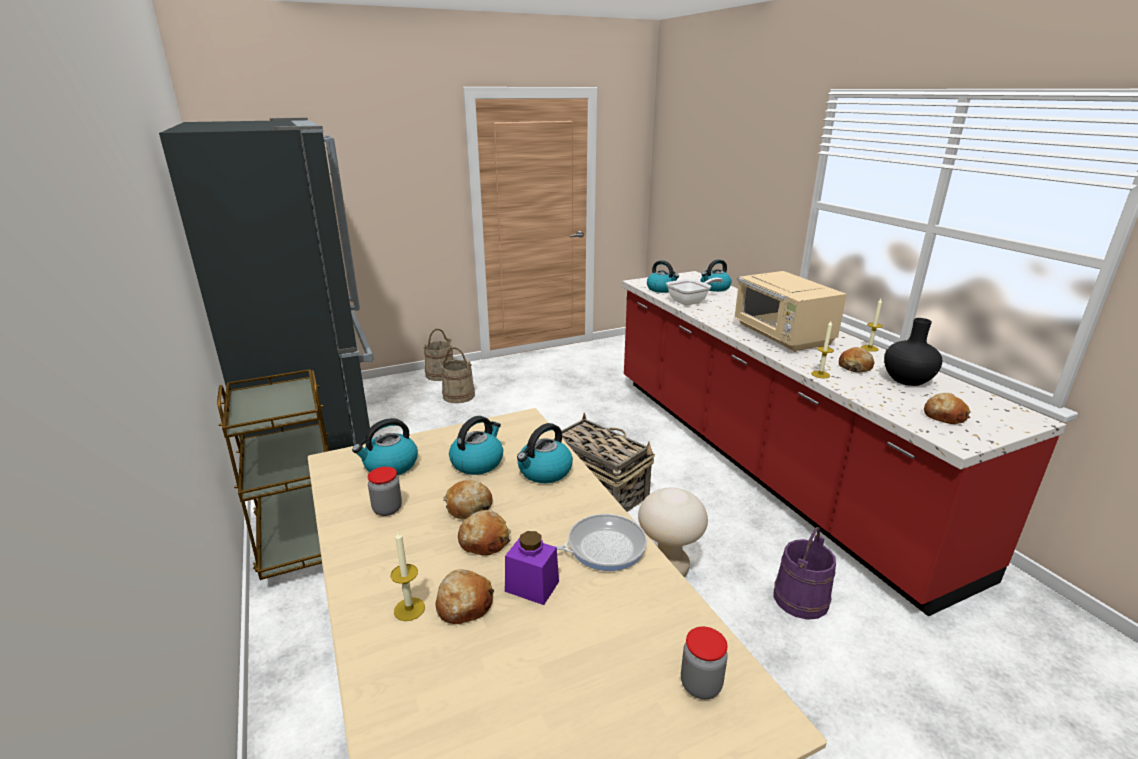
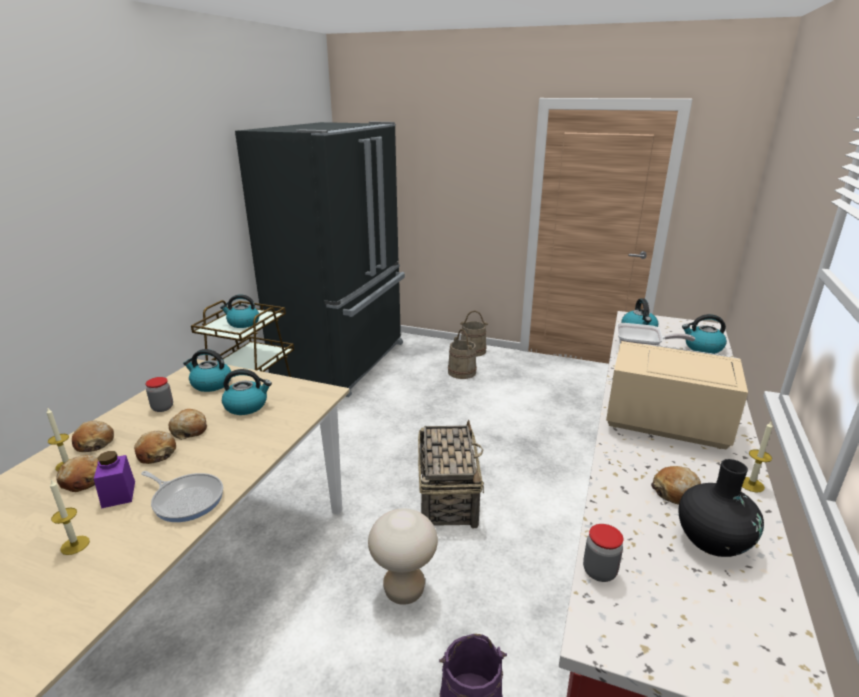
camera: 45 degrees right, 0 degrees up
kettle [517,423,573,483] -> kettle moved to [220,294,259,328]
jar [681,627,728,699] -> jar moved to [583,524,623,582]
beige microwave [734,271,847,352] -> beige microwave turned 90 degrees clockwise [606,341,748,449]
candle [811,321,834,379] -> candle moved to [50,480,90,555]
bread [924,393,971,424] -> bread moved to [72,421,114,452]

